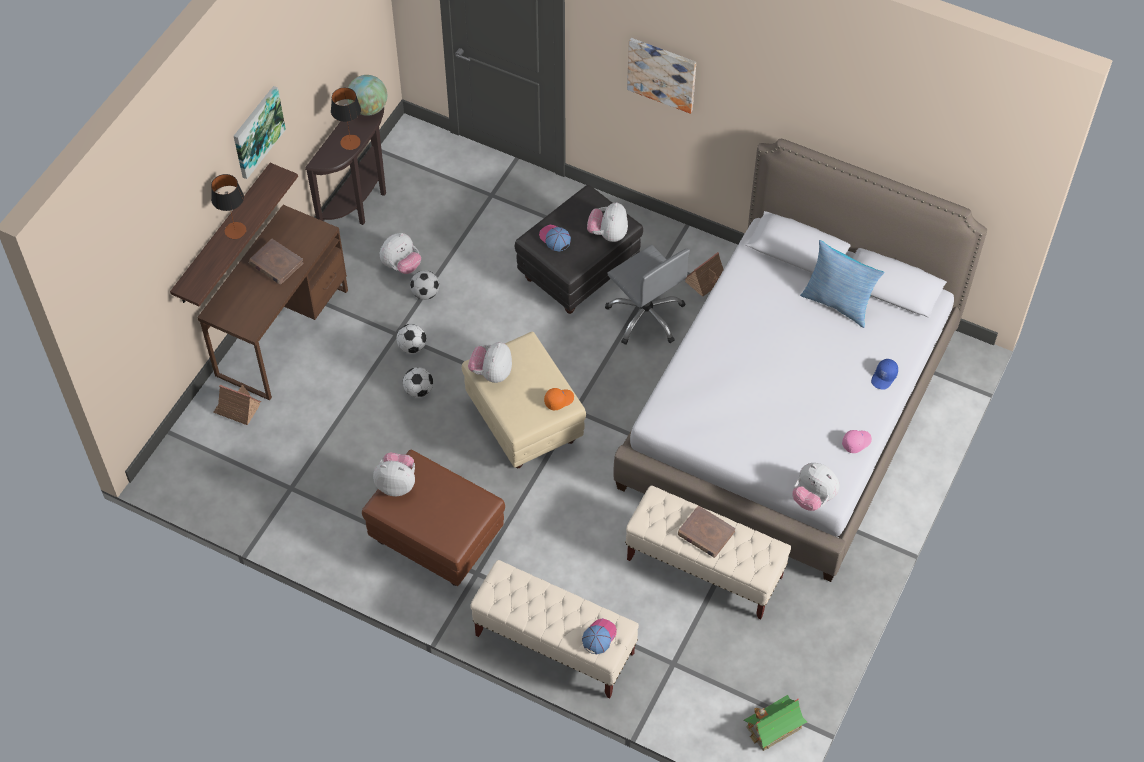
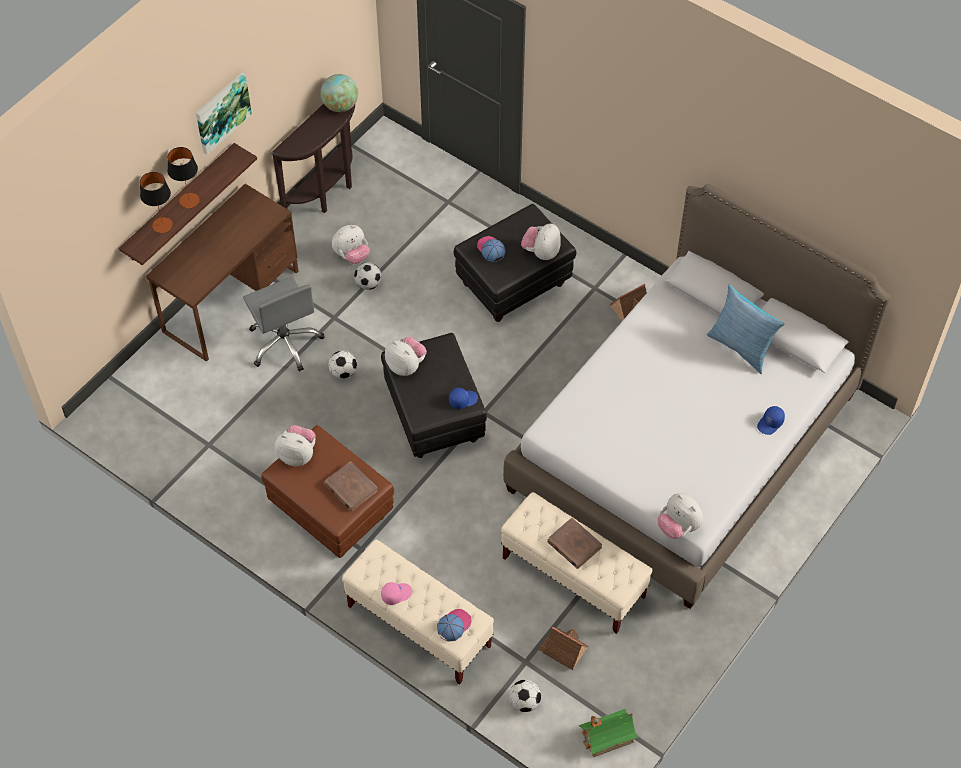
camera: 10 degrees right, 0 degrees up
toy house [213,385,262,425] -> toy house moved to [539,627,589,670]
brown book [249,239,303,284] -> brown book moved to [324,461,378,511]
table lamp [331,88,361,150] -> table lamp moved to [140,172,173,233]
football [396,324,426,354] -> football moved to [509,680,541,712]
beige ottoman [462,332,586,468] -> black ottoman [381,333,487,458]
plush toy [468,342,512,383] -> plush toy turned 105 degrees clockwise [385,337,427,376]
orange cap [544,388,574,410] -> blue cap [449,388,478,409]
grey office chair [605,245,690,345] -> grey office chair moved to [243,276,324,372]
picture [627,38,696,114] -> none
pink cap [842,430,872,453] -> pink cap moved to [381,582,412,605]

